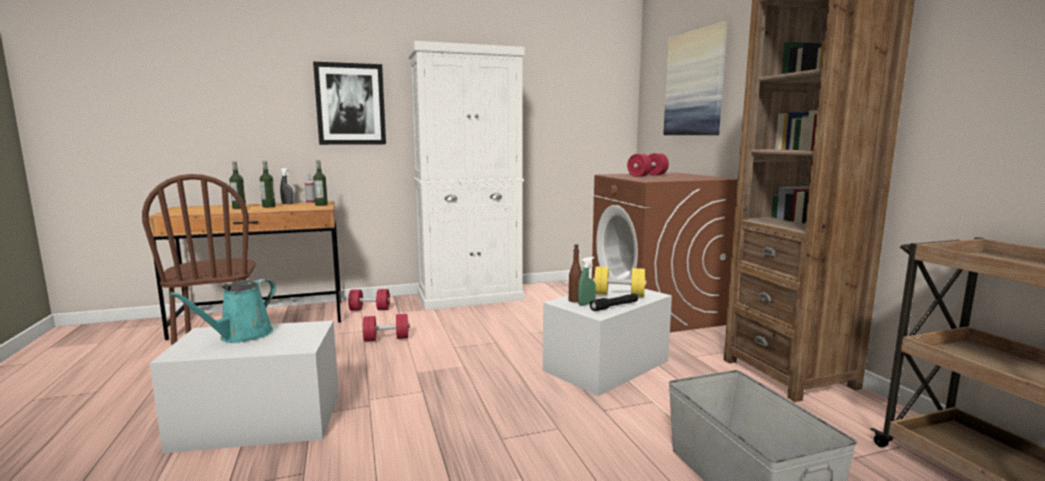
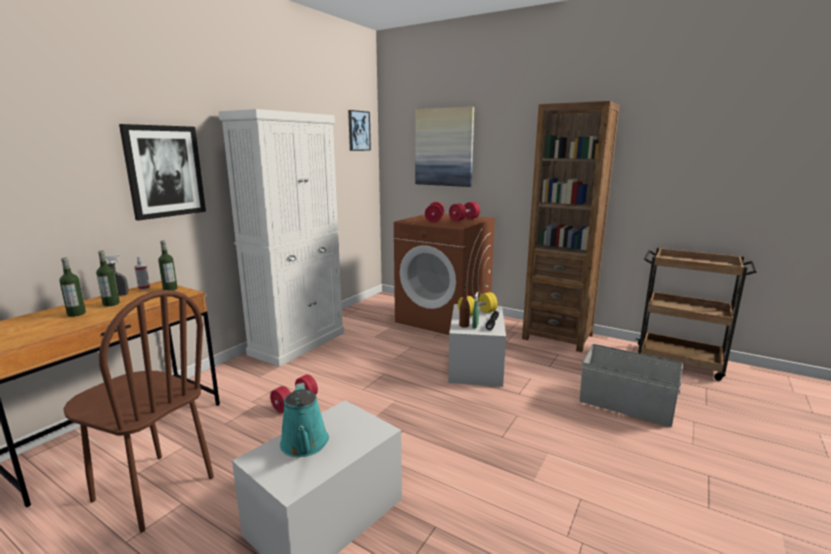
camera: 40 degrees left, 5 degrees up
red dumbbell [348,289,390,311] -> red dumbbell moved to [449,202,480,221]
none -> picture [348,110,371,151]

